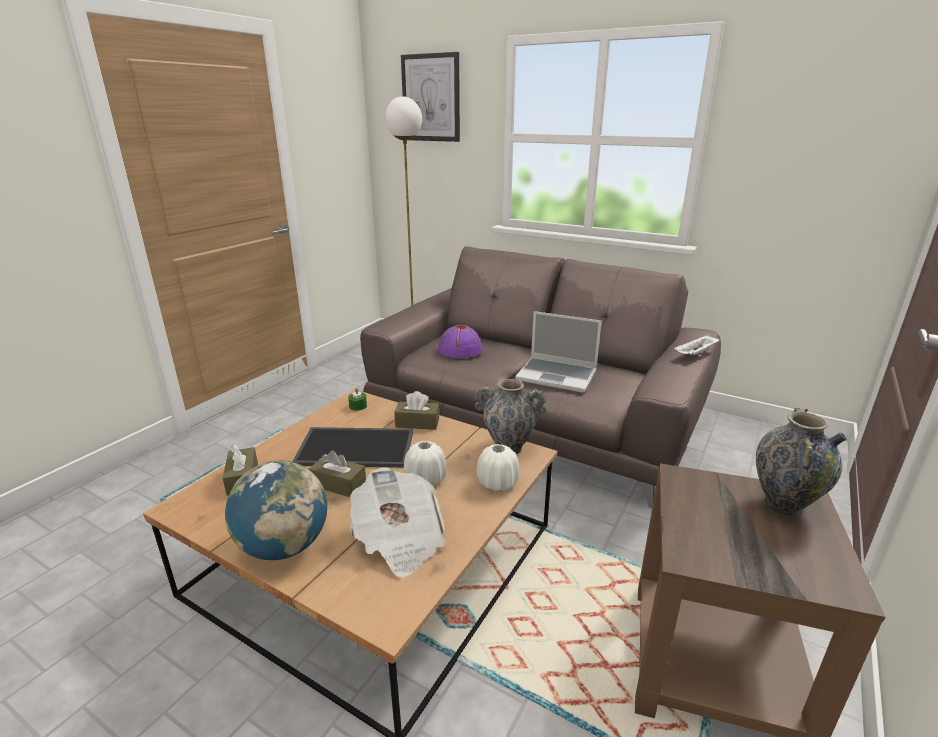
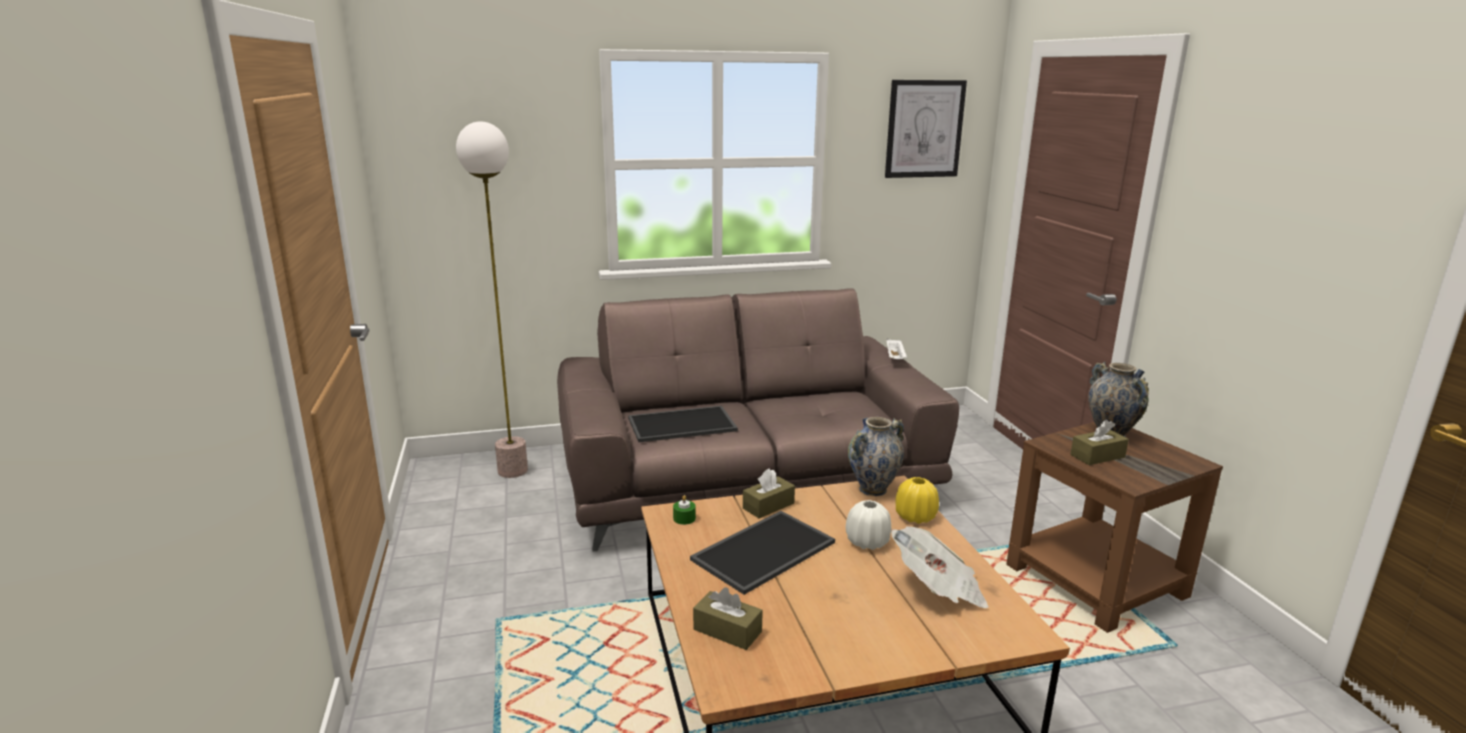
camera: 45 degrees left, 5 degrees down
globe [225,461,327,560] -> none
brown tissue box [309,450,366,497] -> brown tissue box moved to [1070,420,1129,465]
picture [401,52,460,142] -> picture moved to [885,80,967,178]
purple hat [438,325,482,358] -> tray [628,406,738,442]
white vase [476,444,519,491] -> yellow vase [895,477,939,524]
laptop [515,311,602,393] -> none

